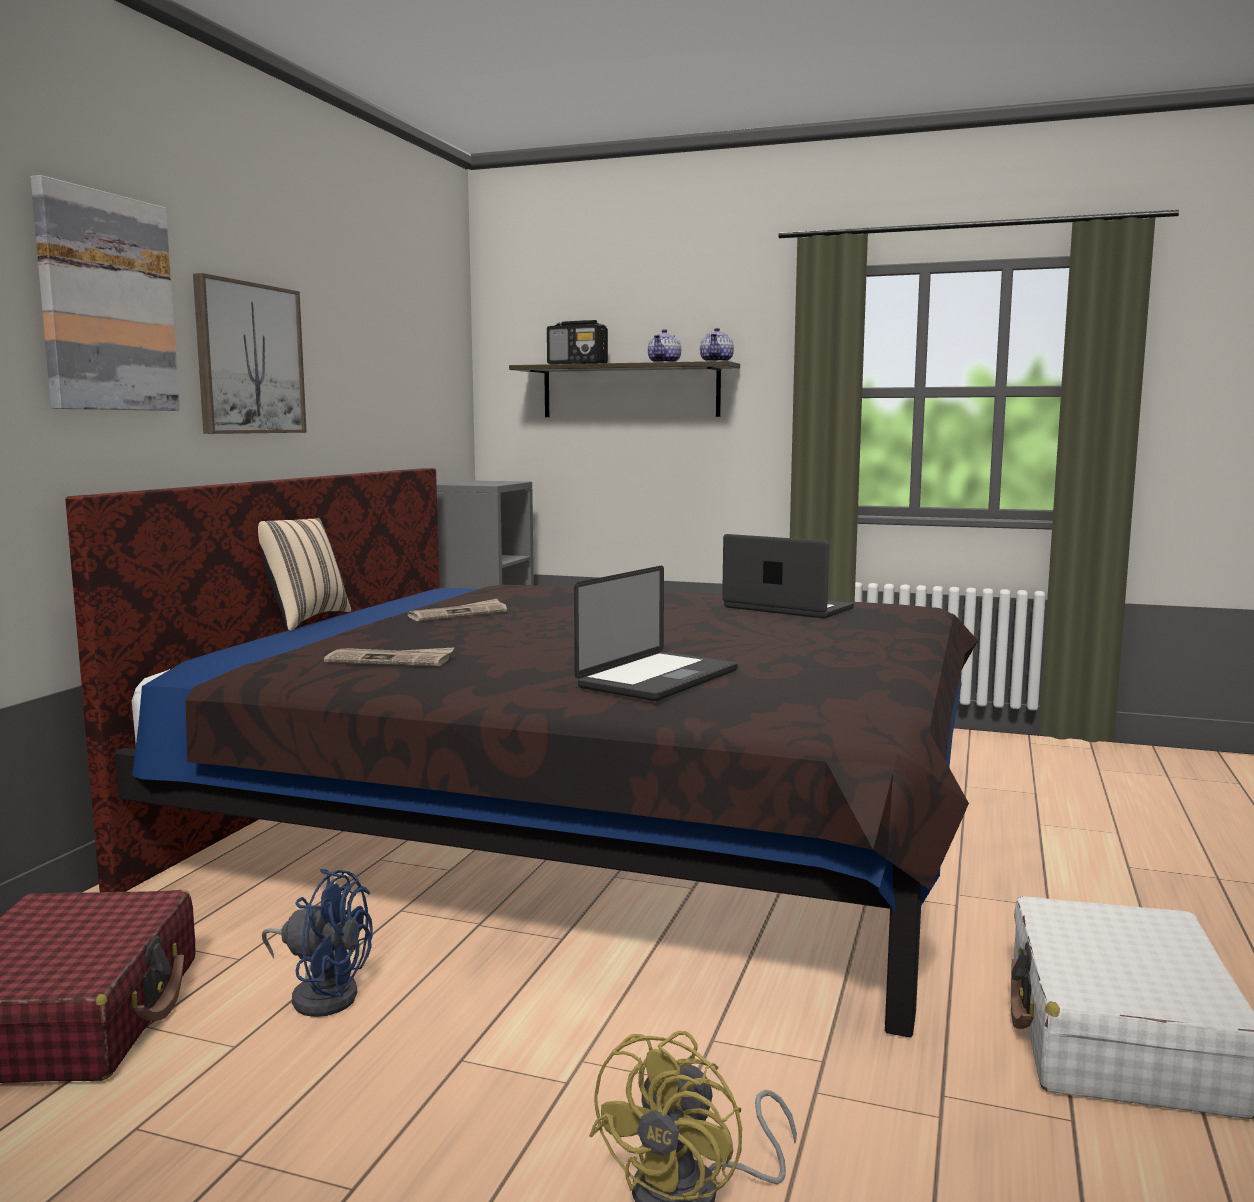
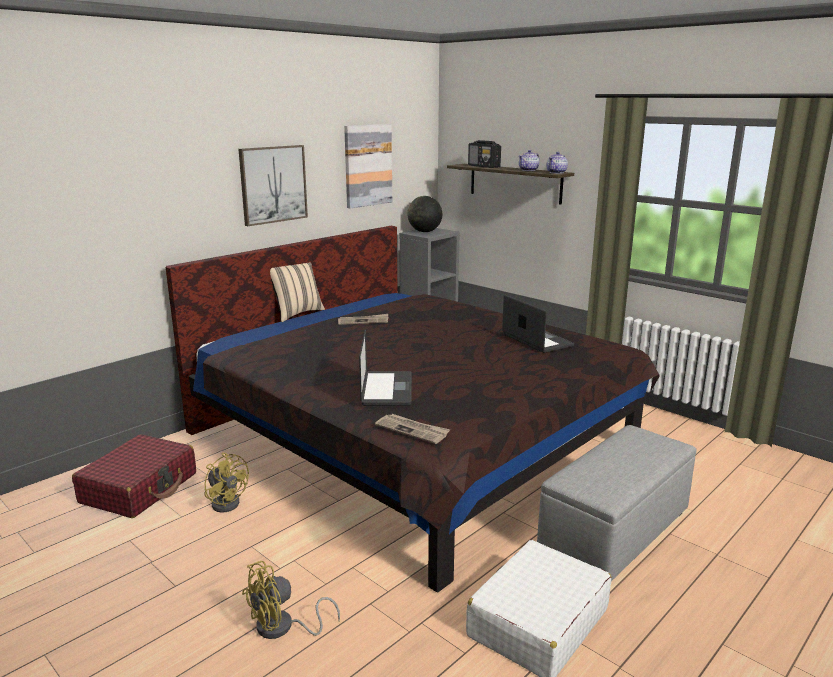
camera: 25 degrees right, 10 degrees up
picture [31,175,180,411] -> picture moved to [344,124,392,209]
blue fan [262,869,373,1017] -> yellow fan [205,453,249,513]
newspaper [324,648,454,666] -> newspaper moved to [375,414,450,444]
laptop [574,566,737,701] -> laptop turned 60 degrees counterclockwise [359,329,412,406]
none -> globe [407,196,442,232]
none -> grey ottoman [537,425,696,581]

